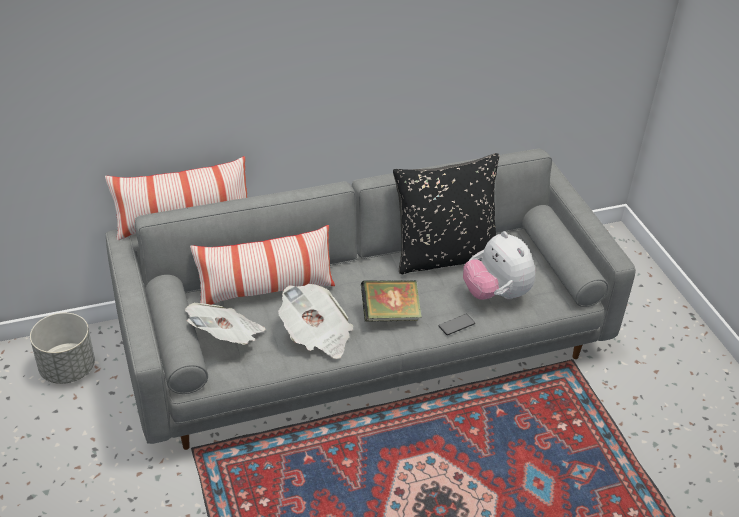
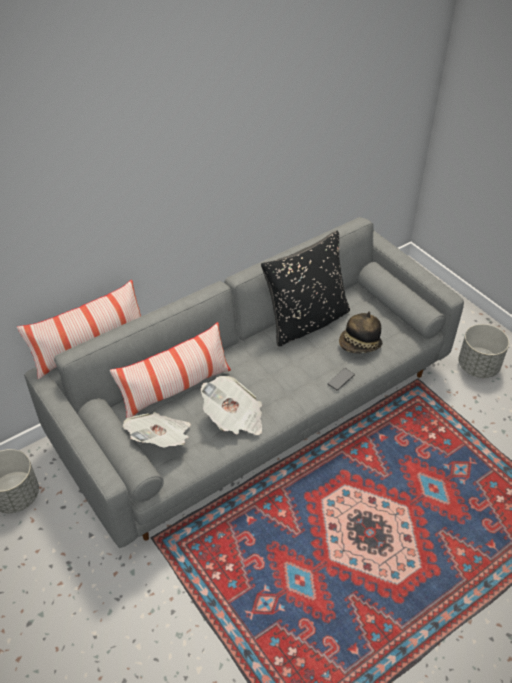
camera: 15 degrees left, 5 degrees up
book [361,280,422,322] -> none
plush toy [463,231,535,300] -> hat [339,312,382,353]
none -> grey planter [458,324,509,378]

